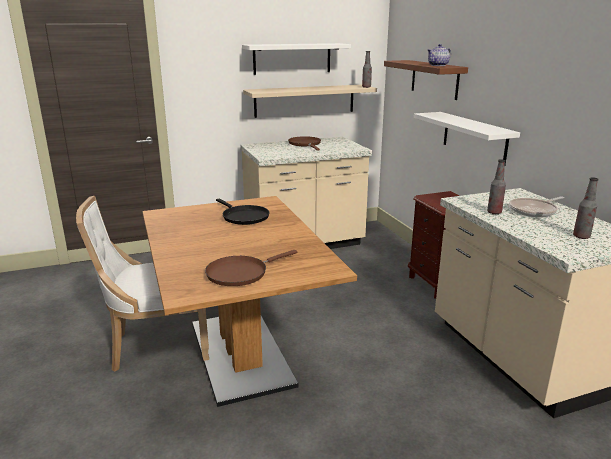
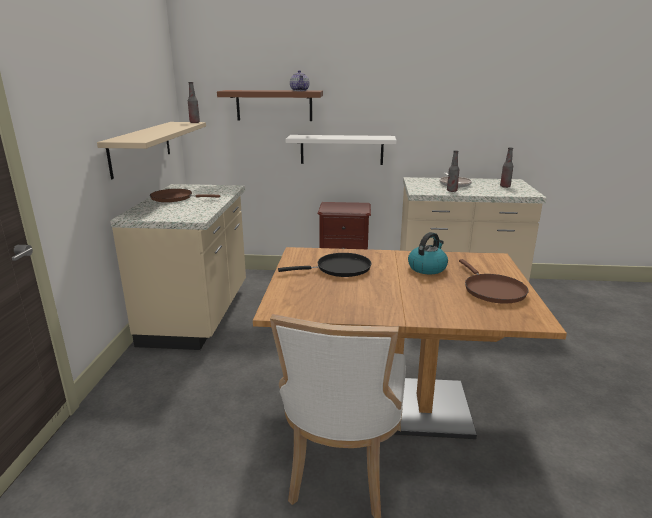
camera: 65 degrees left, 0 degrees up
white shelf [242,43,351,75] -> none
none -> kettle [408,232,448,274]

